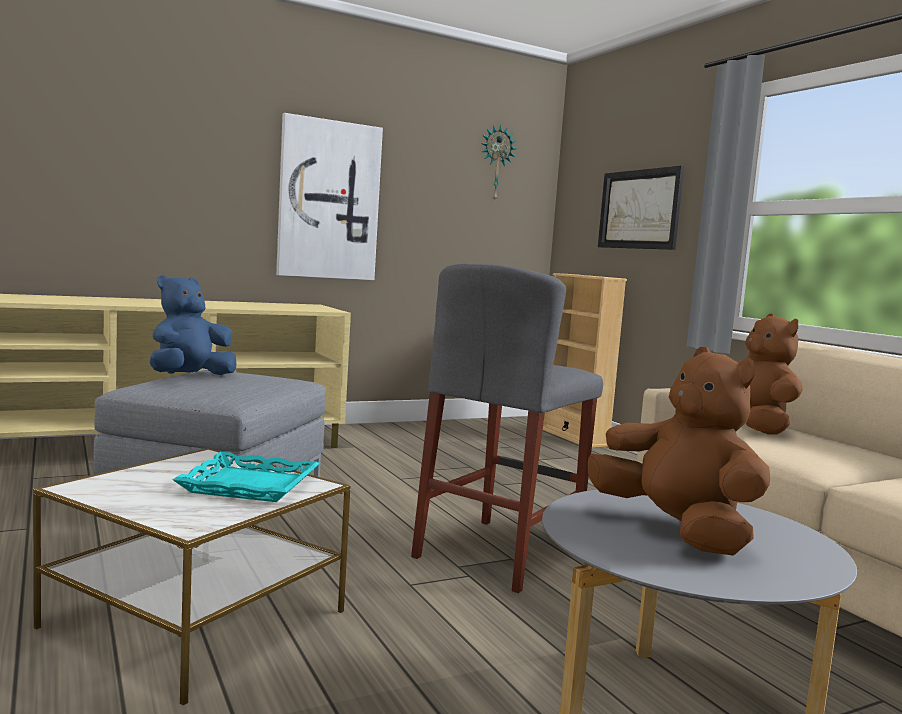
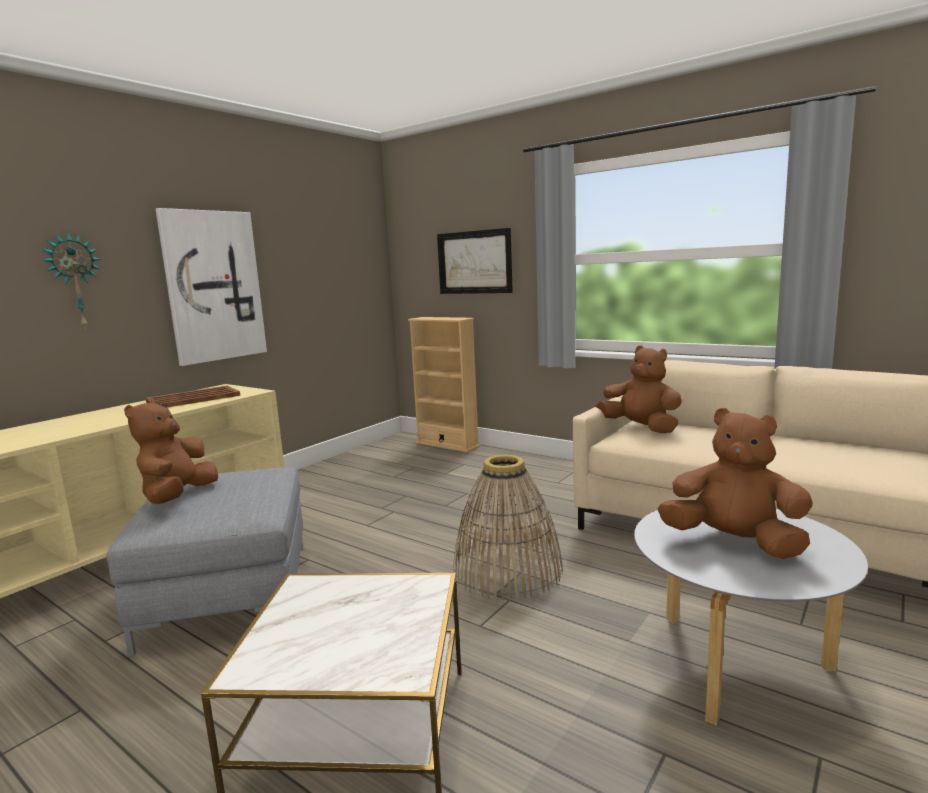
camera: 25 degrees left, 5 degrees up
blue plush toy [150,275,236,375] -> brown plush toy [124,400,218,504]
turquoise tray [172,452,320,502] -> none
grey stool [411,263,603,593] -> basket [453,455,563,601]
wall clock [481,125,516,200] -> wall clock moved to [42,232,101,329]
none -> brown tray [145,386,240,408]

